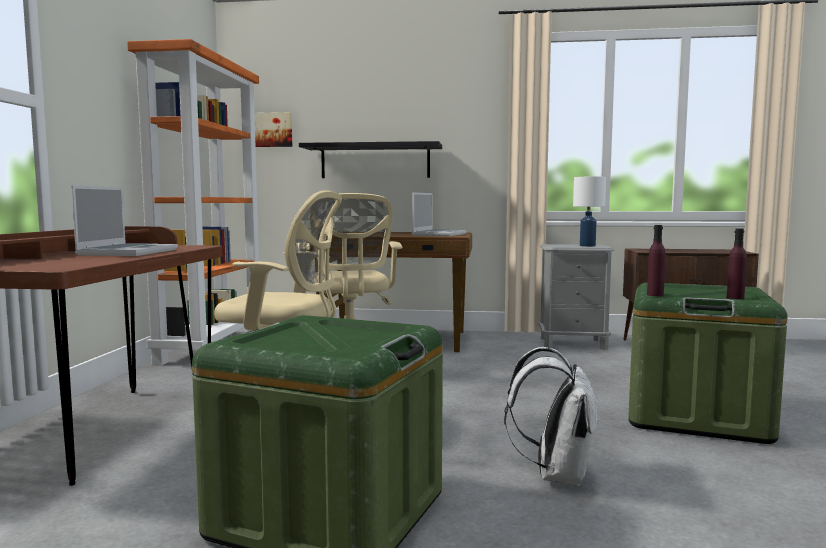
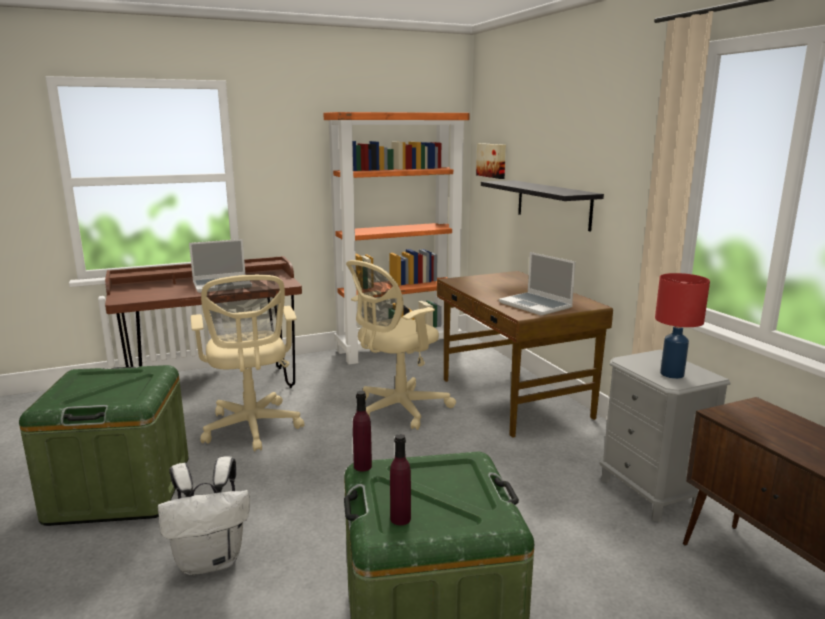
camera: 60 degrees right, 10 degrees up
laptop [412,193,466,237] -> laptop turned 60 degrees clockwise [499,252,576,316]
white table lamp [573,176,606,247] -> red table lamp [655,273,710,379]

